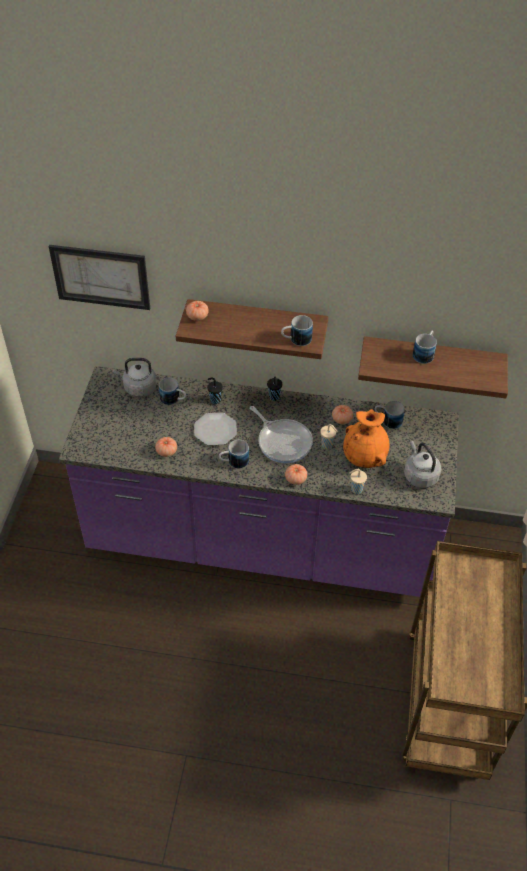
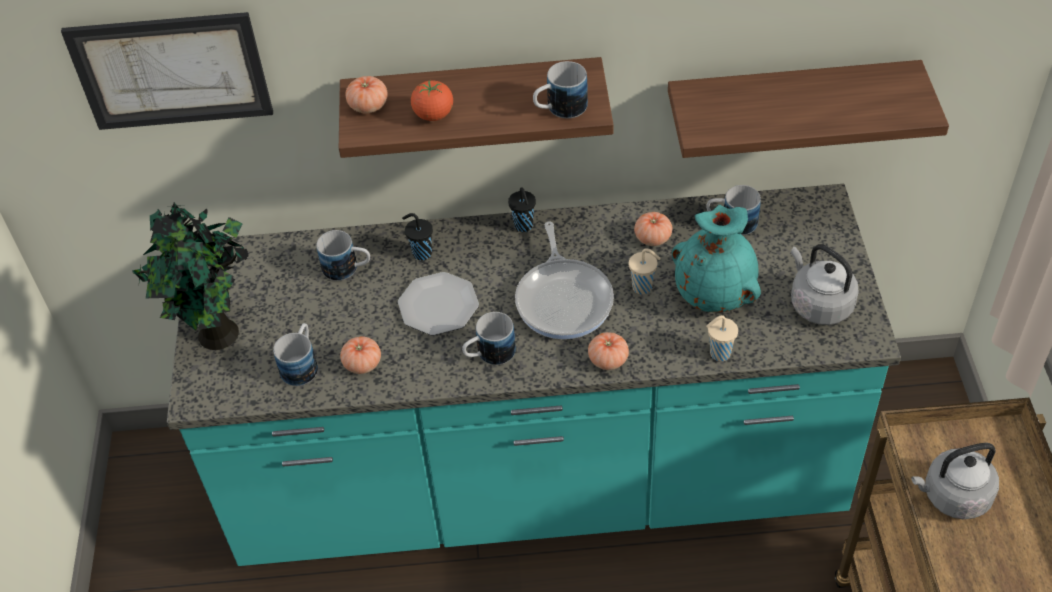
camera: 10 degrees left, 0 degrees up
purple counter [59,366,459,597] -> turquoise counter [167,184,901,566]
grey kettle [113,358,157,397] -> grey kettle moved to [911,443,999,519]
frying pan [250,406,313,463] -> frying pan turned 45 degrees clockwise [515,221,614,339]
orange vase [343,409,389,468] -> turquoise vase [672,205,761,312]
mug [413,331,437,364] -> mug moved to [273,323,318,386]
none -> potted plant [132,203,248,350]
none -> tomato [411,80,453,121]

